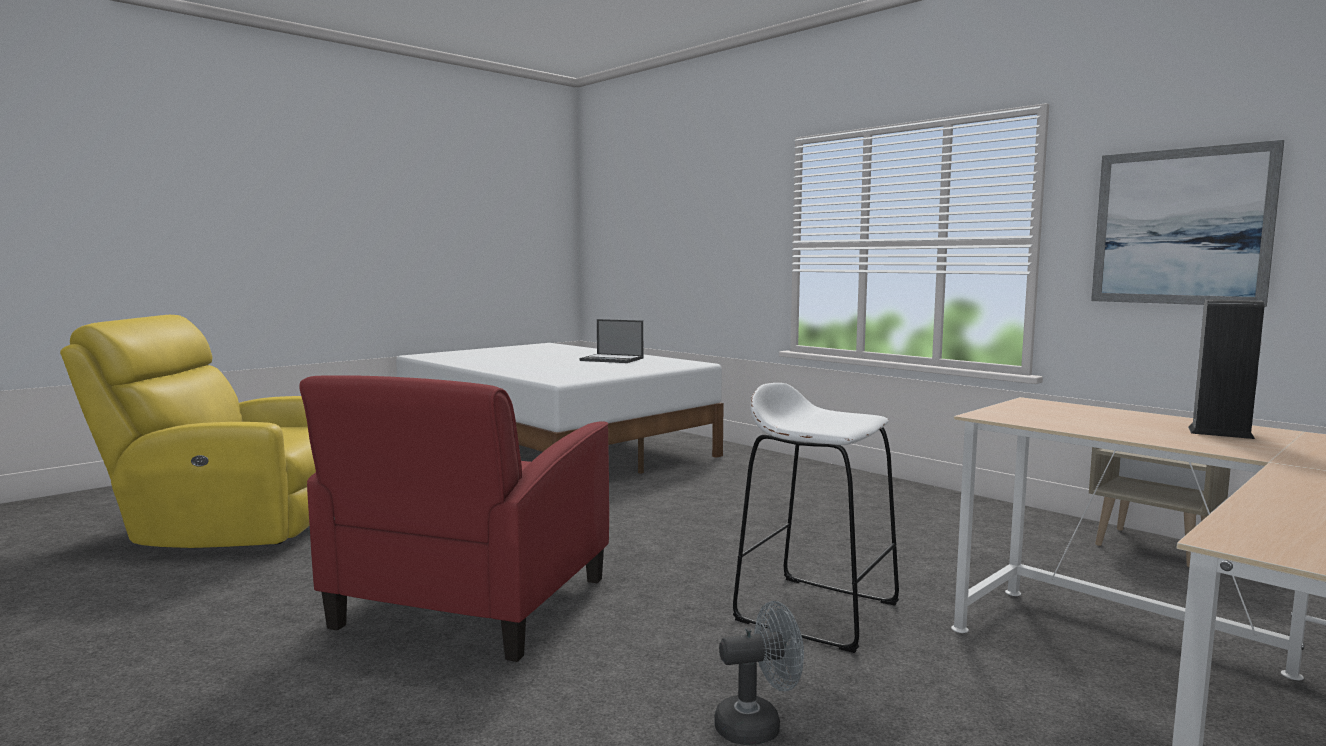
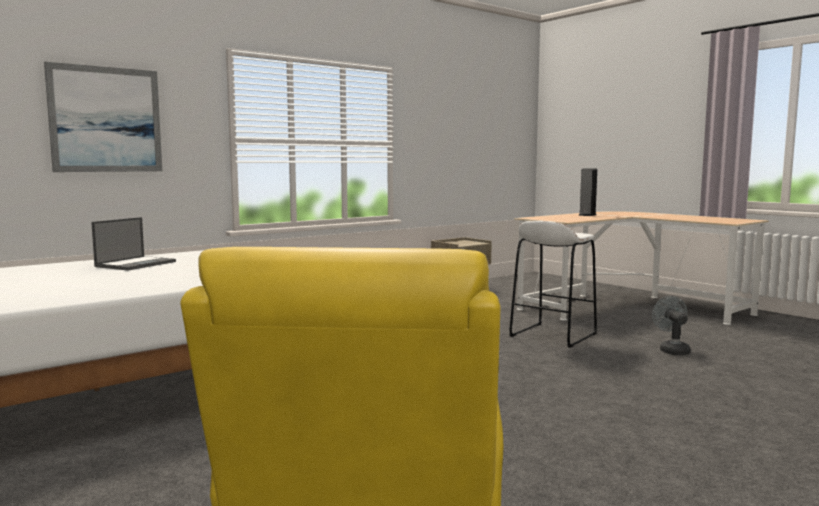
camera: 85 degrees left, 0 degrees up
red armchair [299,375,609,662] -> none
picture [1091,140,1284,307] -> picture moved to [44,62,162,172]

